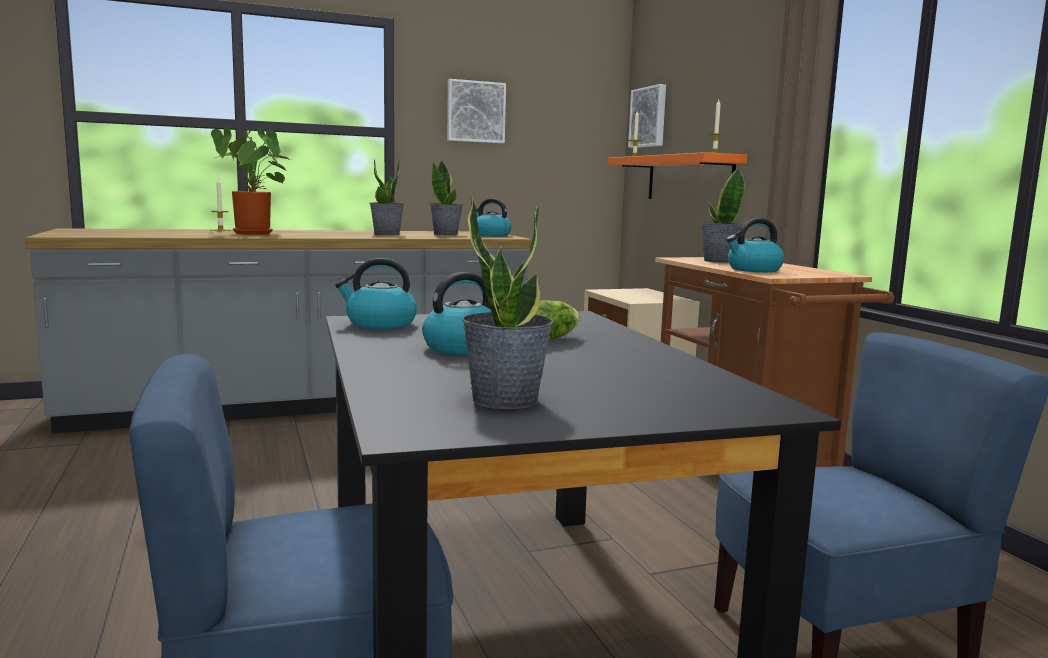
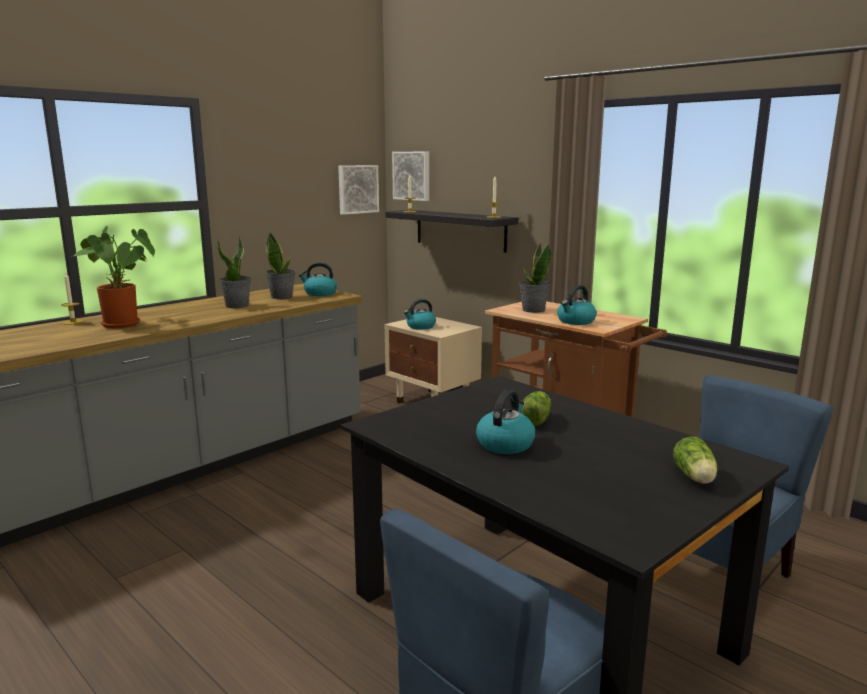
camera: 25 degrees left, 5 degrees up
kettle [335,258,417,329] -> kettle moved to [404,299,436,330]
picture [447,79,506,143] -> picture moved to [338,165,379,215]
potted plant [462,196,553,409] -> none
orange shelf [608,152,747,199] -> black shelf [385,210,518,253]
none -> lettuce [673,436,717,484]

